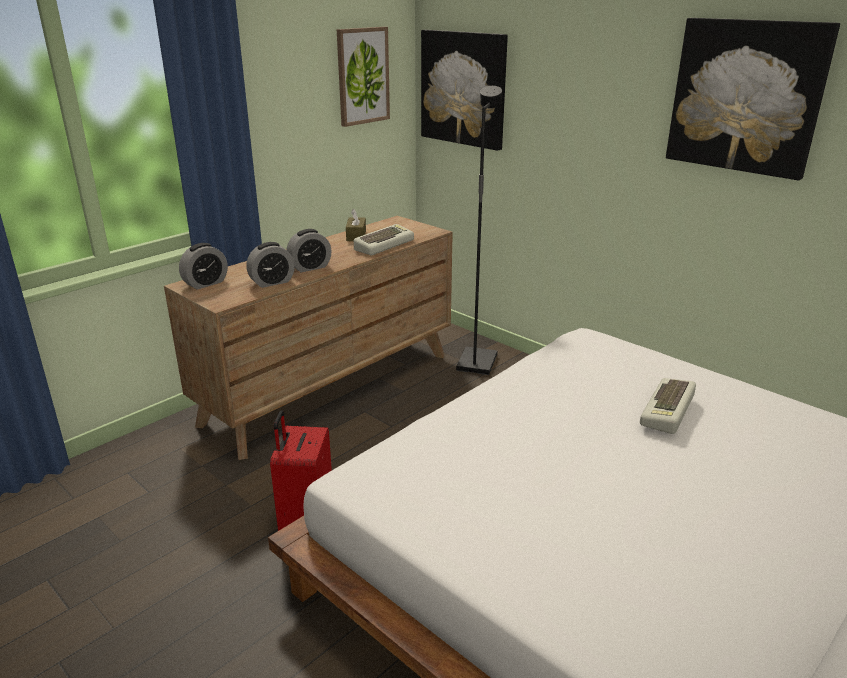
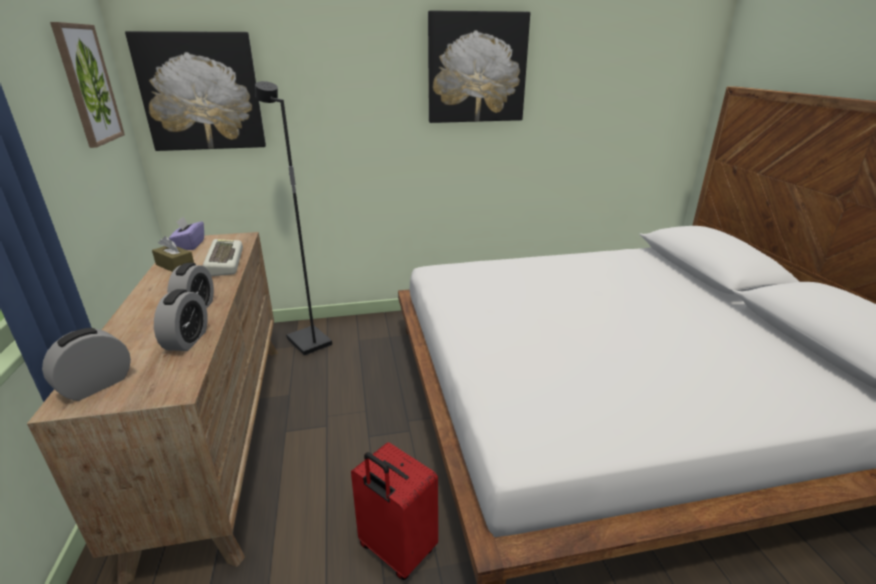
camera: 55 degrees left, 0 degrees up
alarm clock [179,243,228,290] -> alarm clock turned 135 degrees counterclockwise [42,328,131,401]
keyboard [640,378,696,434] -> none
none -> purple tissue box [169,217,204,250]

